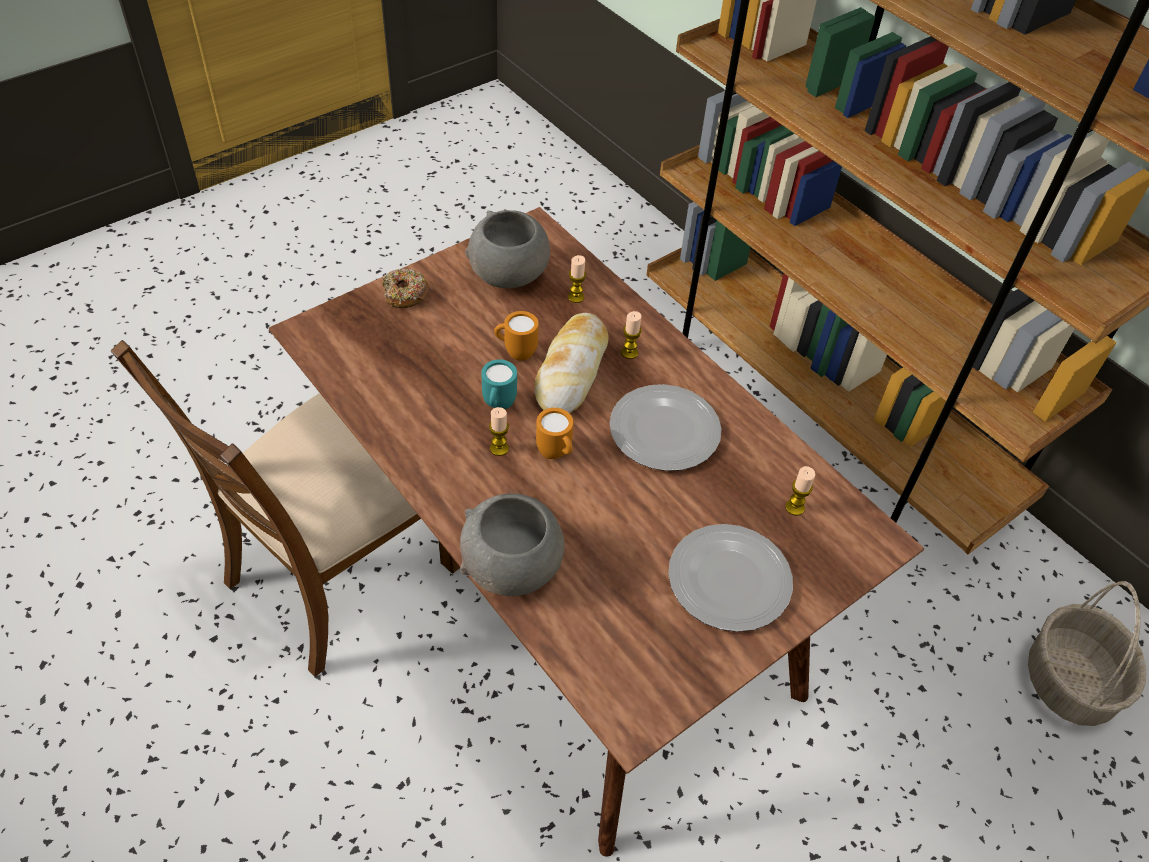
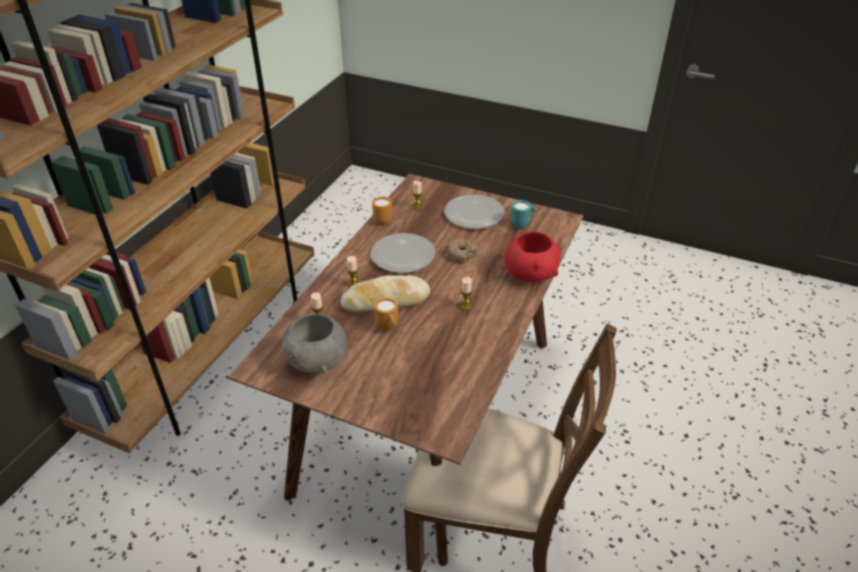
camera: 115 degrees left, 10 degrees down
donut [382,268,428,308] -> donut moved to [447,238,477,264]
grey bowl [460,493,564,596] -> red bowl [504,232,560,282]
turquoise mug [481,359,517,409] -> turquoise mug moved to [511,200,536,229]
orange mug [536,408,573,459] -> orange mug moved to [372,197,392,225]
basket [1028,581,1146,726] -> none

